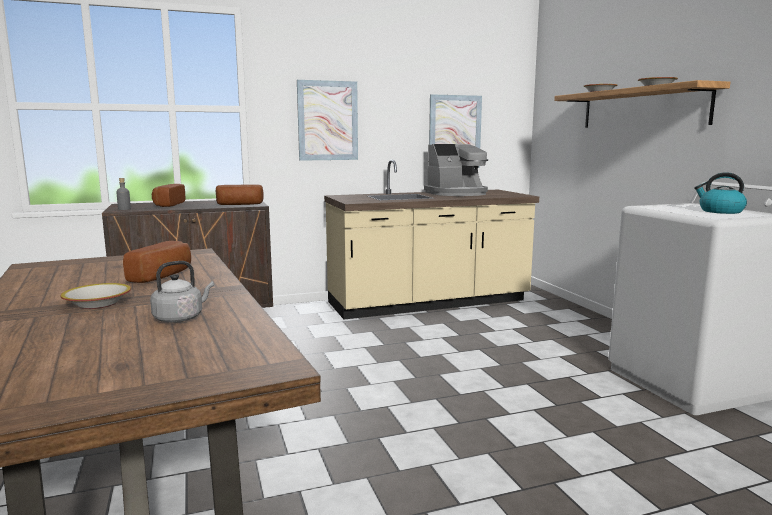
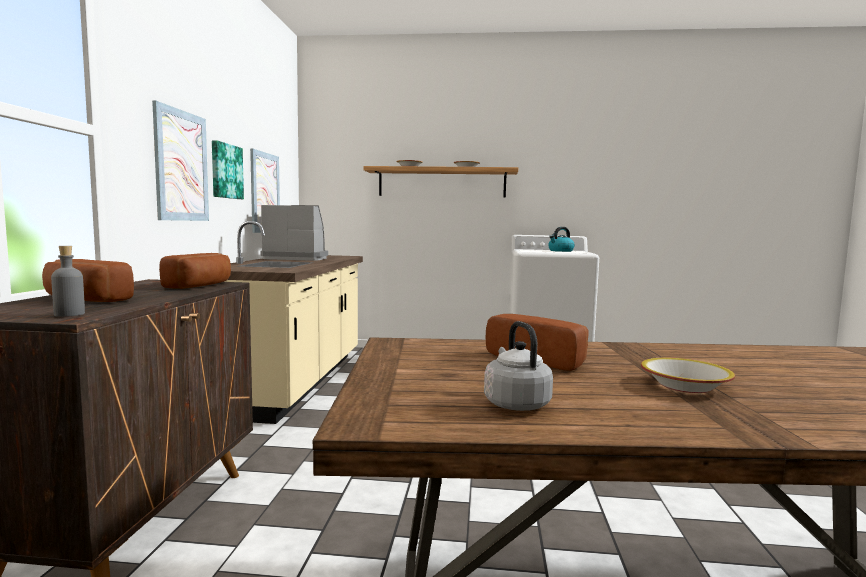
camera: 65 degrees left, 5 degrees down
grey kettle [150,261,214,323] -> grey kettle moved to [484,321,553,411]
coffee machine [424,144,488,196] -> coffee machine turned 90 degrees counterclockwise [260,205,328,261]
none -> picture [212,140,244,199]

